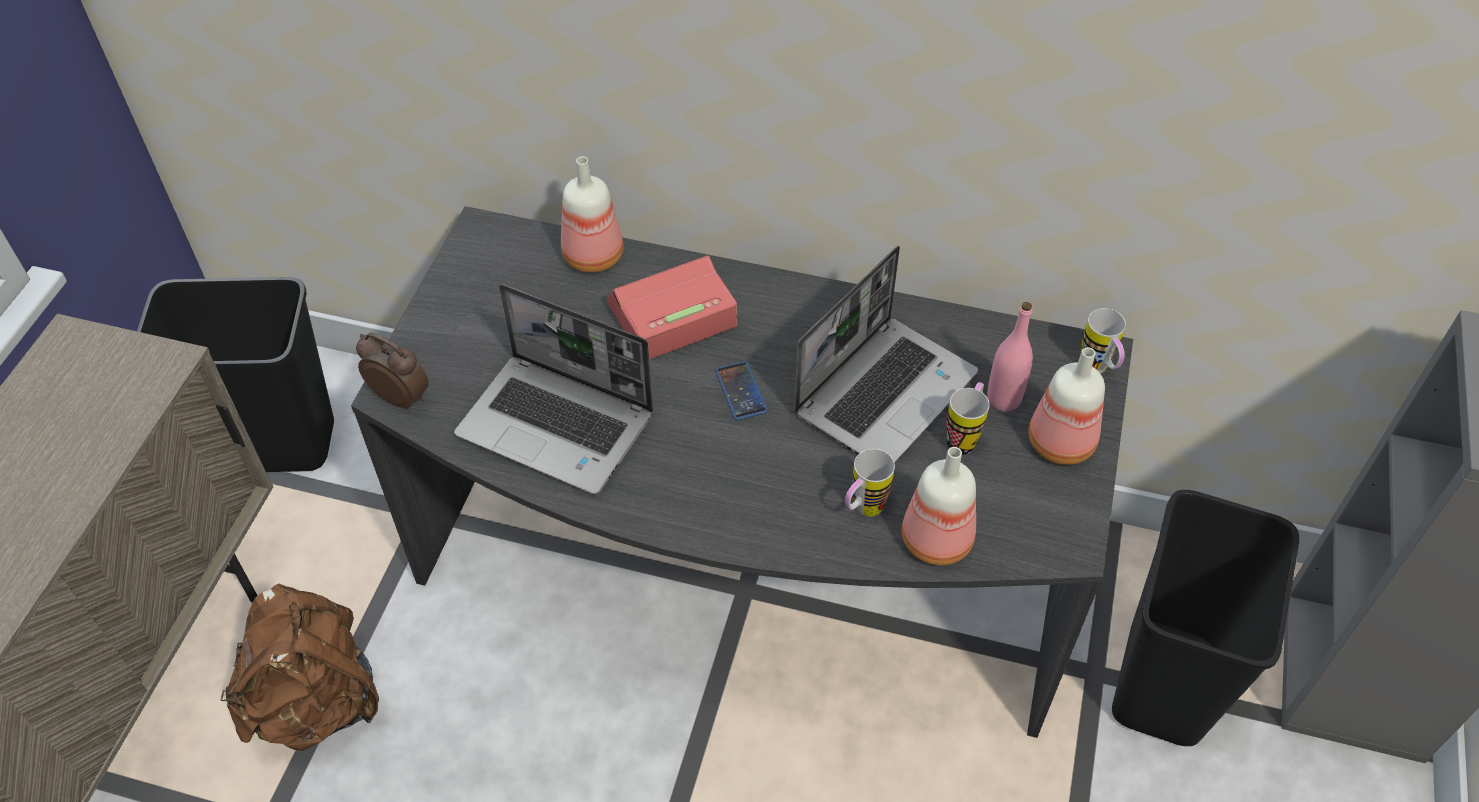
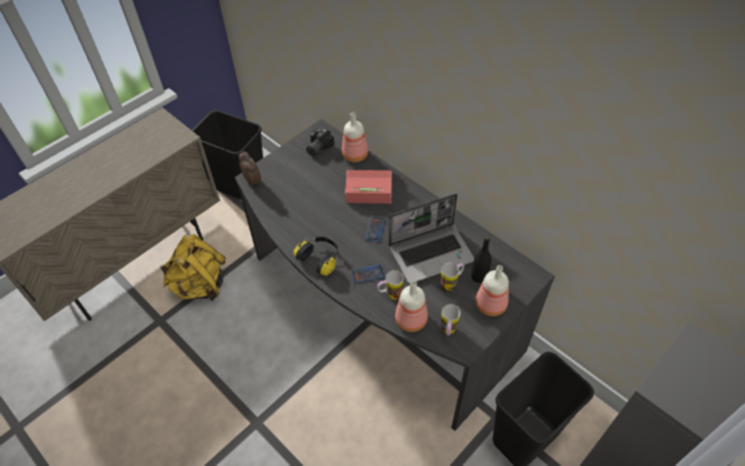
camera: 30 degrees right, 0 degrees up
brown backpack [220,584,379,751] -> yellow backpack [160,234,226,301]
laptop [454,284,653,494] -> none
pink bottle [987,302,1033,411] -> black bottle [471,236,491,283]
mug [1081,308,1126,374] -> mug moved to [441,304,461,336]
none -> headphones [294,237,339,276]
none -> camera [306,128,334,156]
none -> phone [351,264,385,283]

